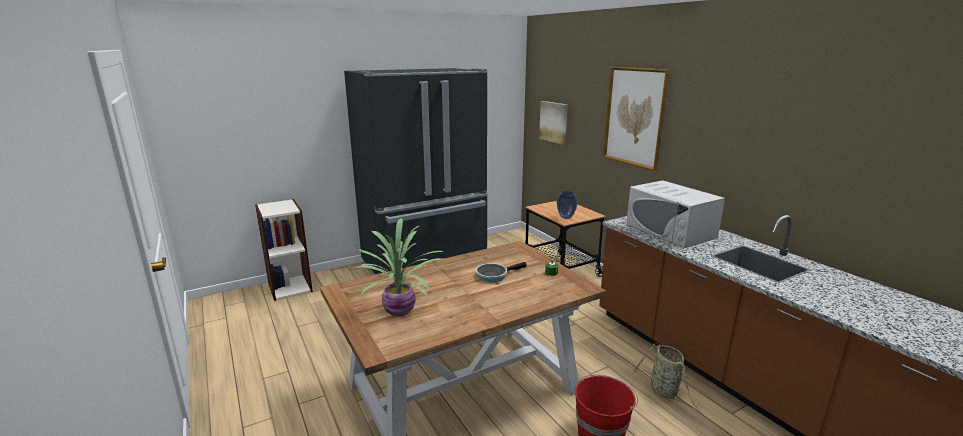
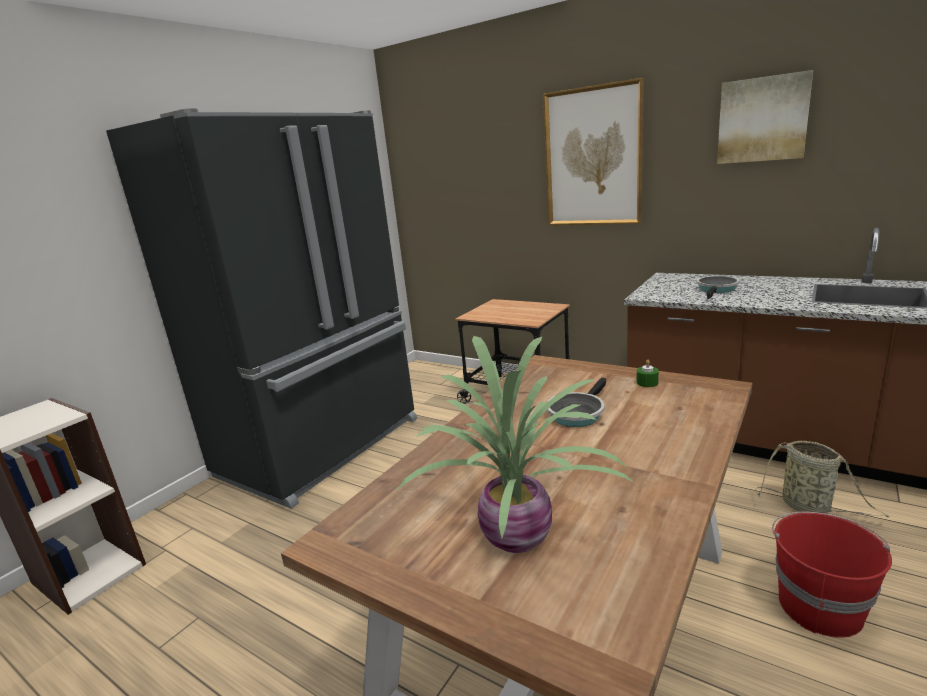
camera: 25 degrees left, 0 degrees up
picture [539,101,568,145] -> picture moved to [717,70,813,164]
vase [557,191,578,219] -> none
white microwave [626,180,725,248] -> frying pan [697,276,739,299]

